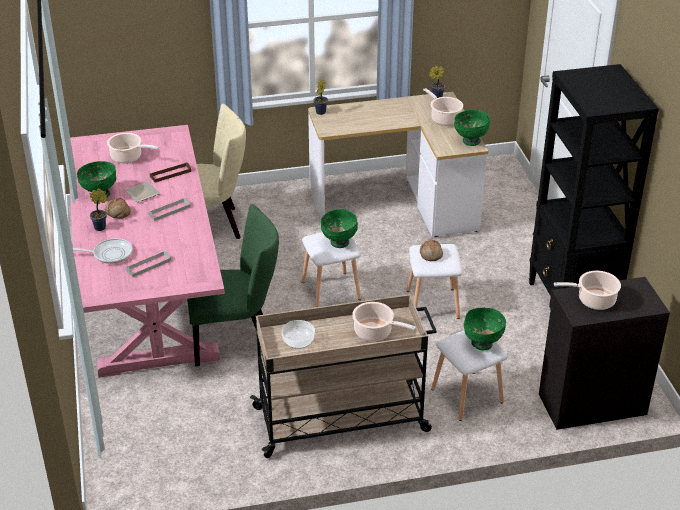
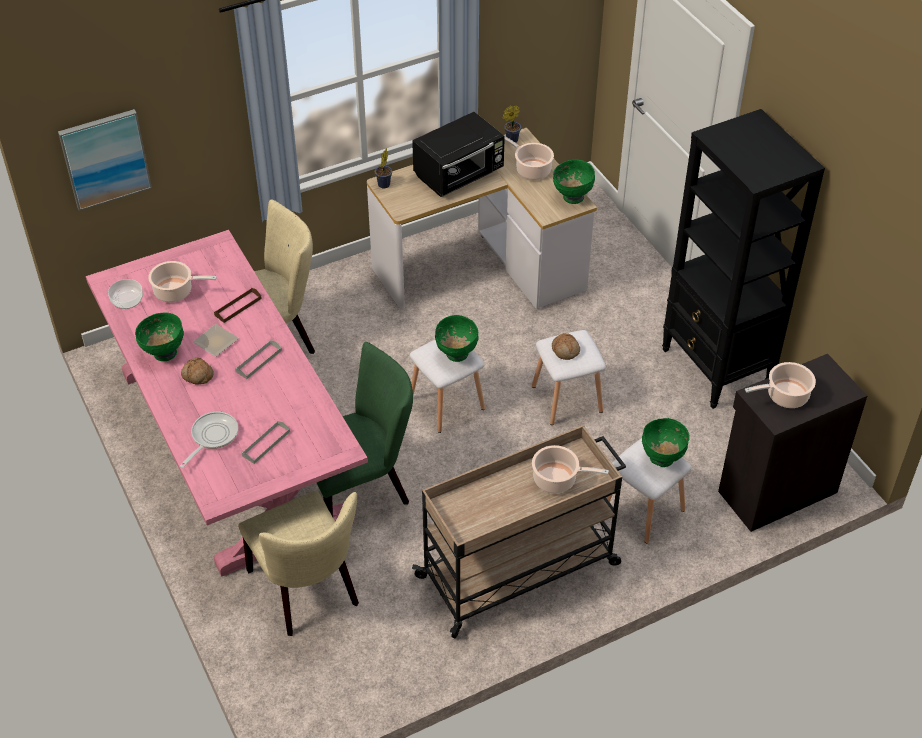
camera: 15 degrees left, 10 degrees up
frying pan [73,238,133,264] -> frying pan turned 45 degrees counterclockwise [179,412,238,468]
potted plant [90,188,108,231] -> none
bowl [282,320,315,349] -> bowl moved to [108,279,143,309]
none -> picture [58,109,152,211]
none -> beige chair [238,491,359,636]
none -> black microwave [412,112,505,197]

